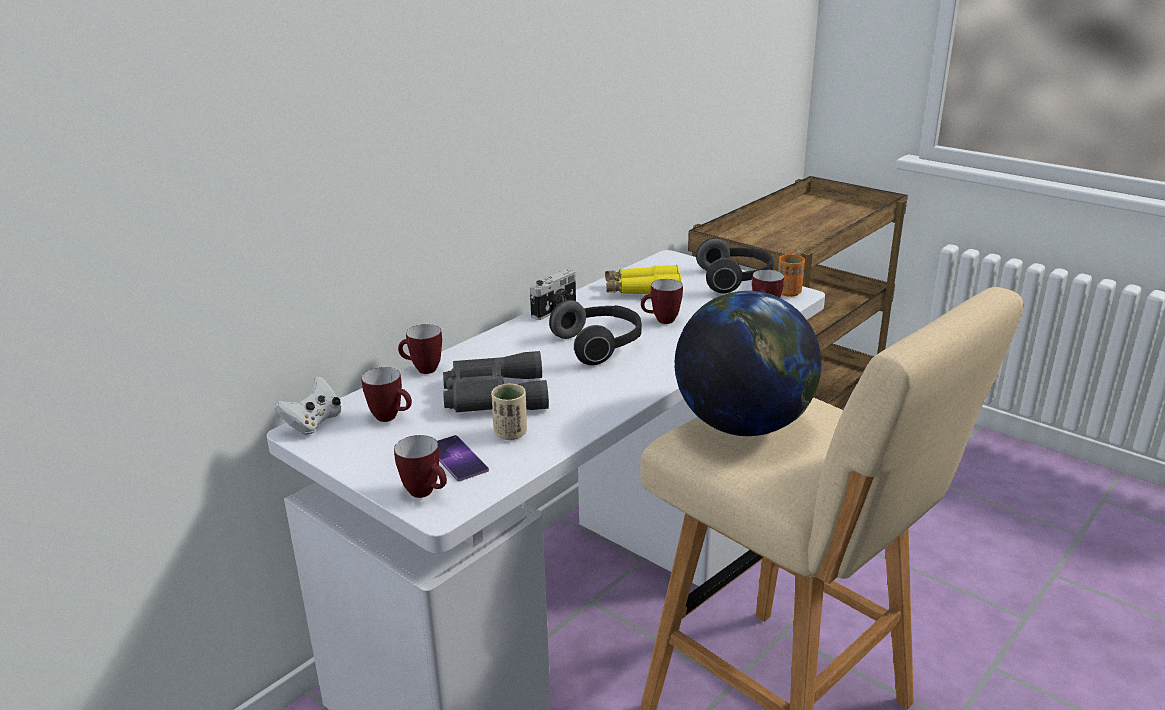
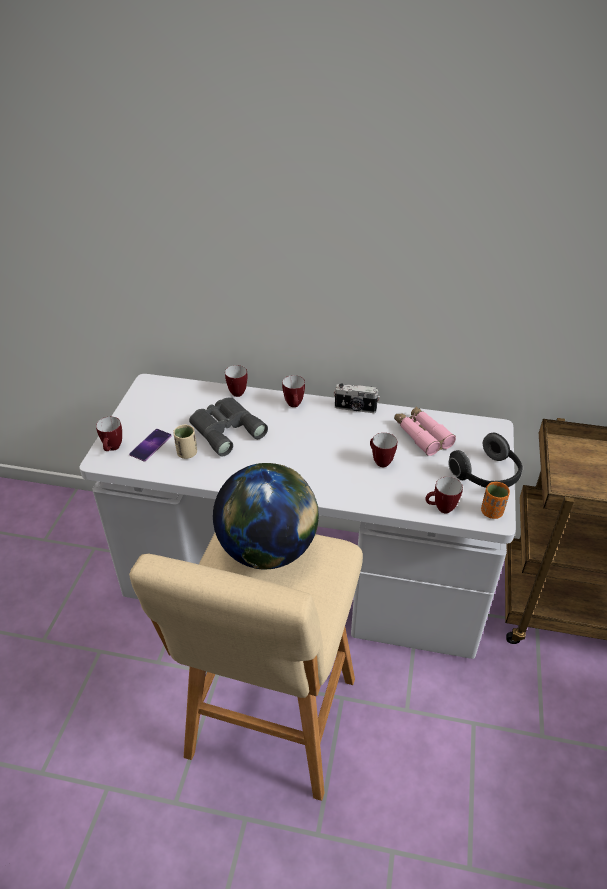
camera: 60 degrees right, 15 degrees up
white game controller [274,376,341,435] -> none
mug [361,367,412,422] -> mug moved to [282,375,305,407]
headphones [549,300,642,365] -> none
yellow binoculars [605,265,682,294] -> pink binoculars [394,406,456,456]

